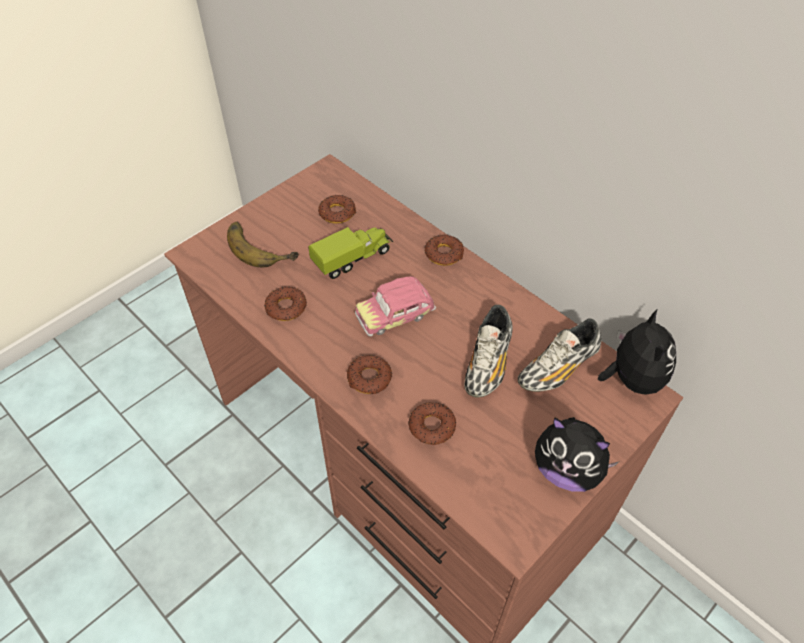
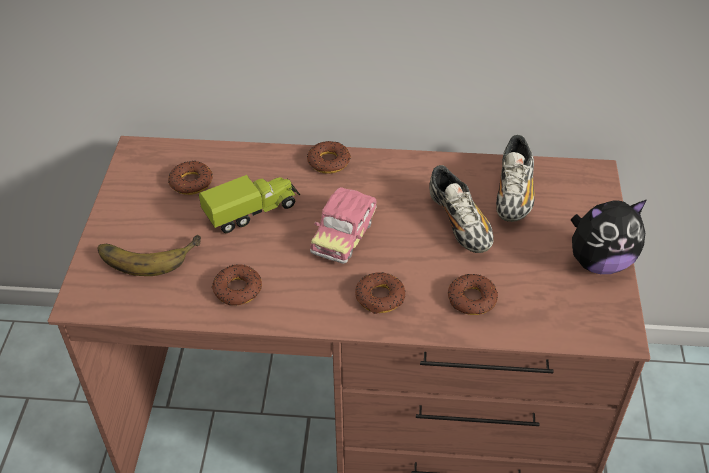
camera: 40 degrees left, 5 degrees down
toy truck [308,227,394,279] -> toy truck turned 45 degrees clockwise [199,175,300,233]
plush toy [598,308,676,395] -> none

